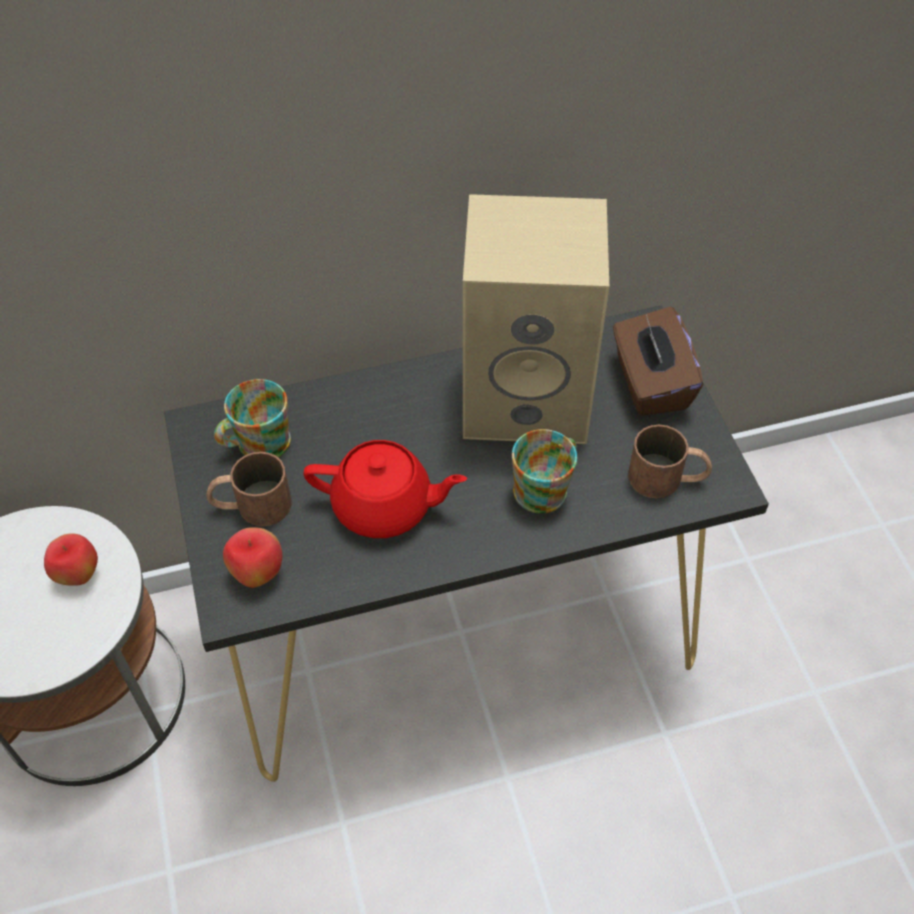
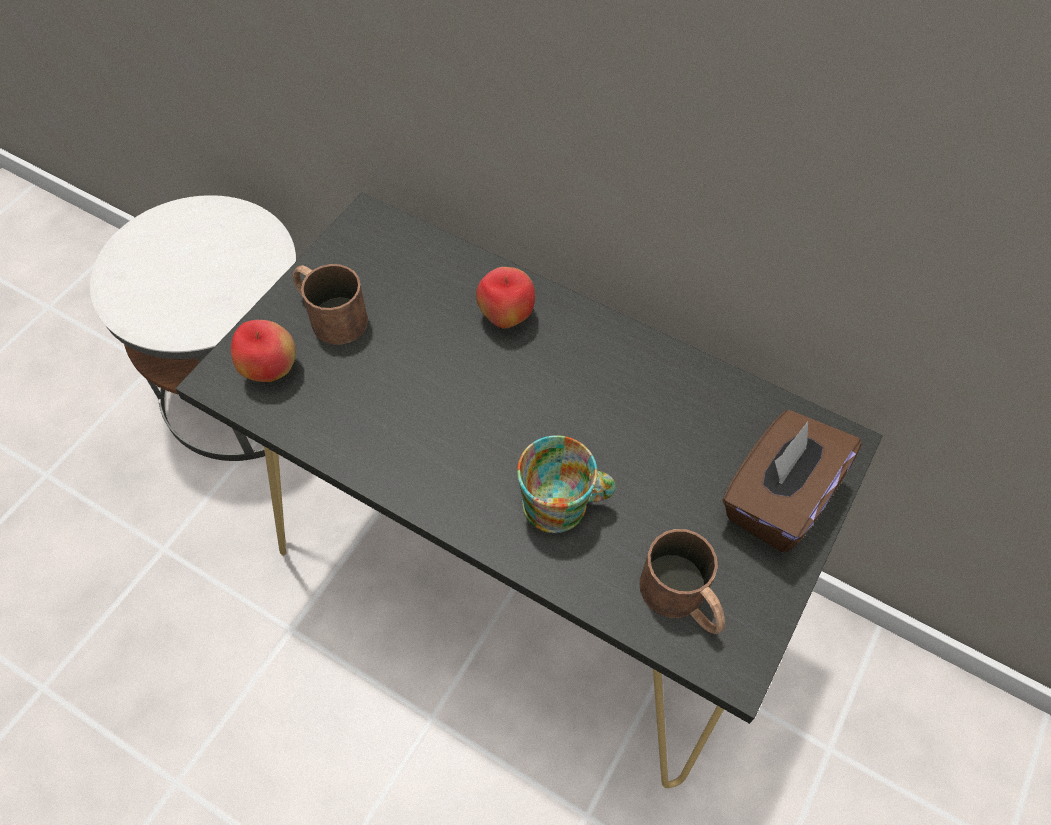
camera: 45 degrees right, 5 degrees up
apple [44,533,98,586] -> apple moved to [476,267,535,329]
mug [214,379,291,458] -> none
red teapot [303,440,467,538] -> none
beige speaker [463,194,609,444] -> none

